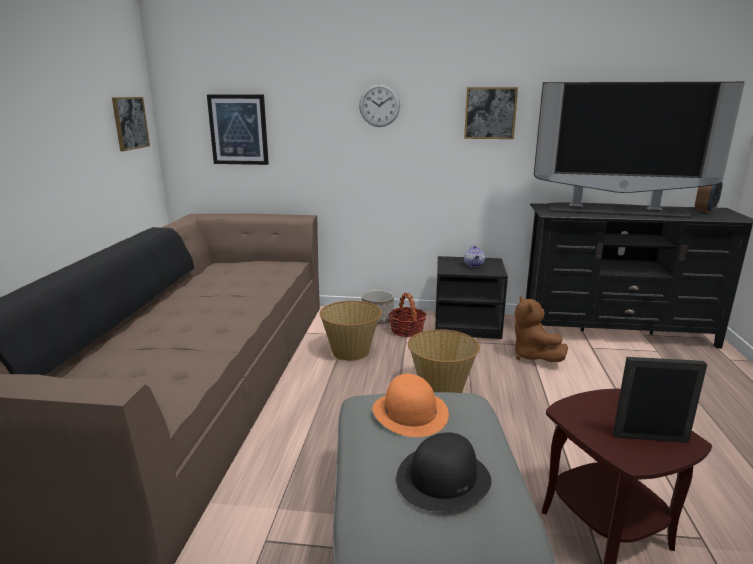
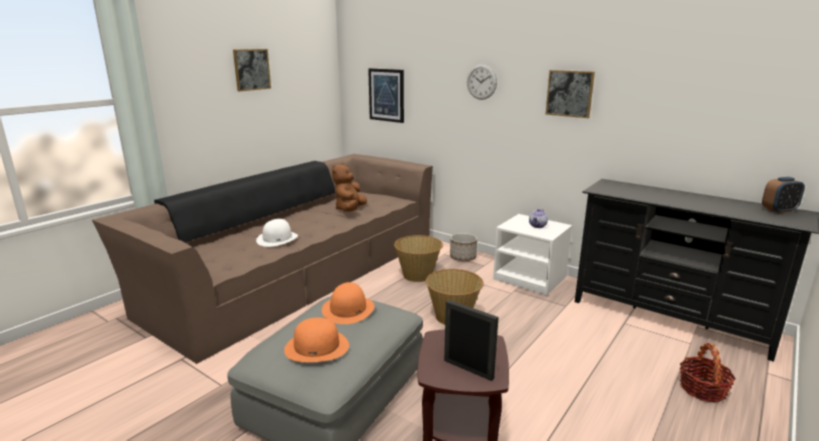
camera: 30 degrees right, 0 degrees up
picture [112,97,150,151] -> picture moved to [233,49,271,91]
basket [388,293,426,337] -> basket moved to [680,343,736,403]
black hat [396,432,491,512] -> orange hat [284,317,349,362]
black nightstand [435,256,508,339] -> white nightstand [493,214,572,295]
brown plush toy [515,296,568,362] -> brown plush toy moved to [332,163,367,212]
television [534,82,744,218] -> none
none -> white hat [256,219,298,247]

